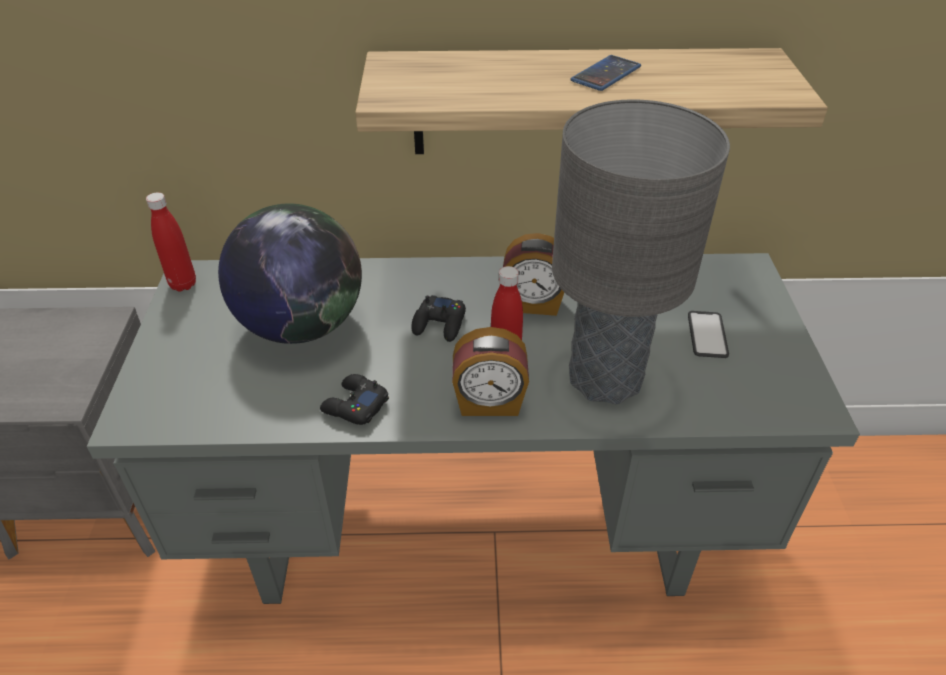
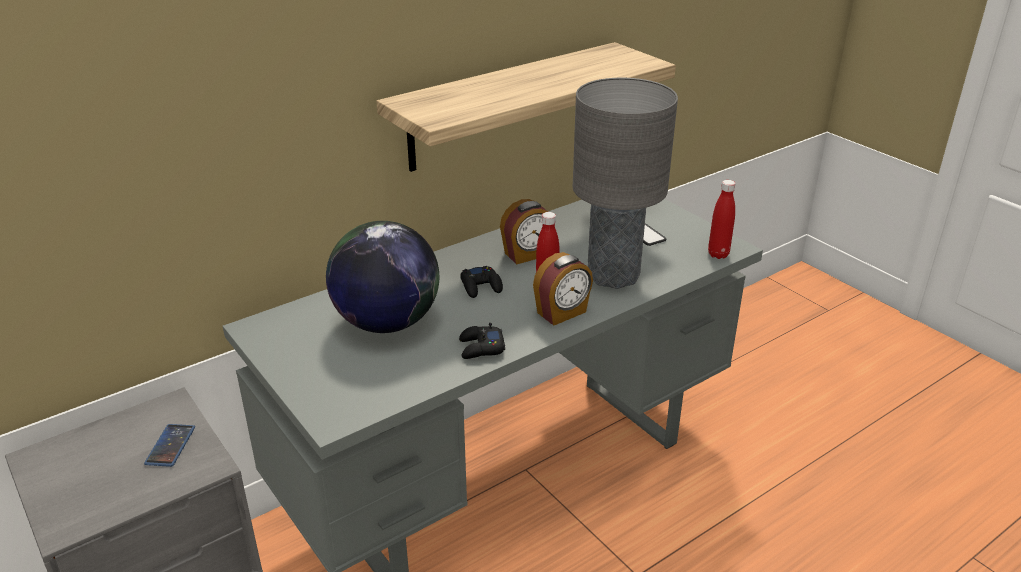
camera: 35 degrees left, 10 degrees down
red bottle [146,192,196,291] -> red bottle moved to [708,180,736,259]
phone [570,55,641,91] -> phone moved to [144,424,195,467]

